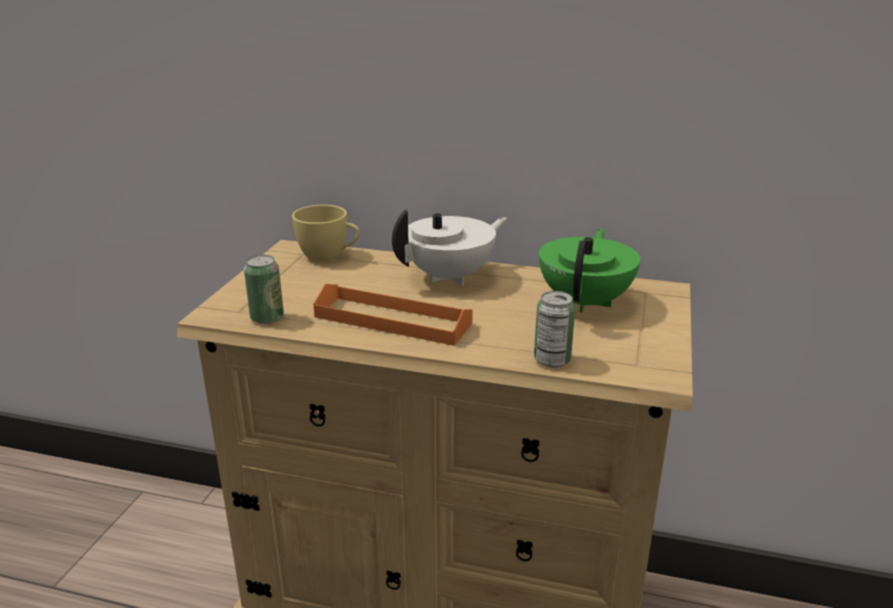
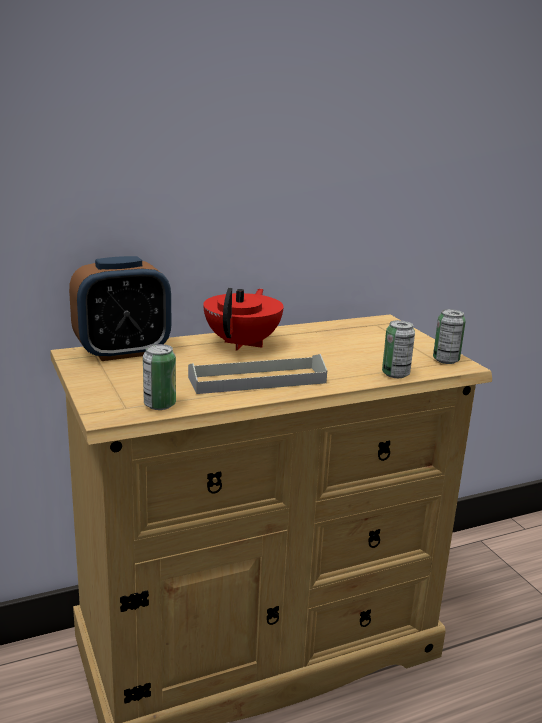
camera: 40 degrees left, 5 degrees down
yellow cup [292,205,360,262] -> alarm clock [69,256,171,361]
orange tray [313,284,473,346] -> grey tray [188,354,327,394]
white teapot [392,210,507,286] -> red teapot [203,288,284,351]
green teapot [539,228,640,313] -> none
none -> can [433,309,466,364]

